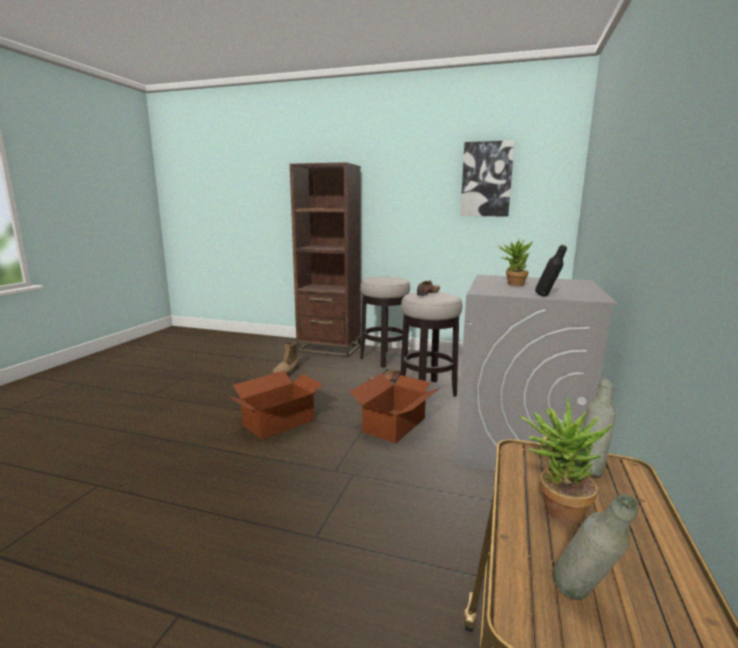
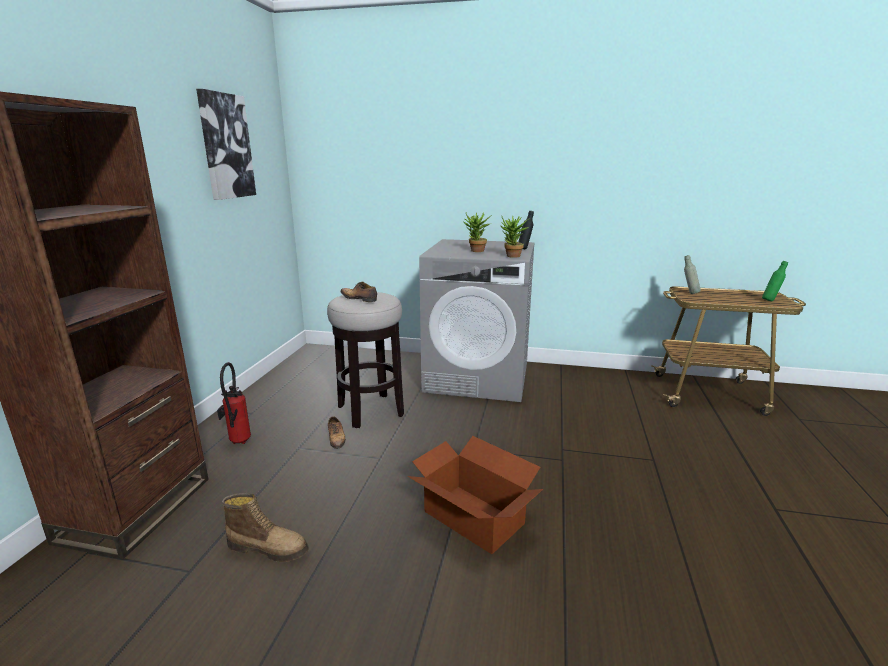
camera: 95 degrees left, 5 degrees up
cardboard box [349,373,440,443] -> none
stool [360,277,410,368] -> fire extinguisher [217,362,251,444]
potted plant [520,397,614,524] -> potted plant moved to [500,215,529,258]
grey bottle [553,494,638,600] -> green bottle [762,261,788,302]

